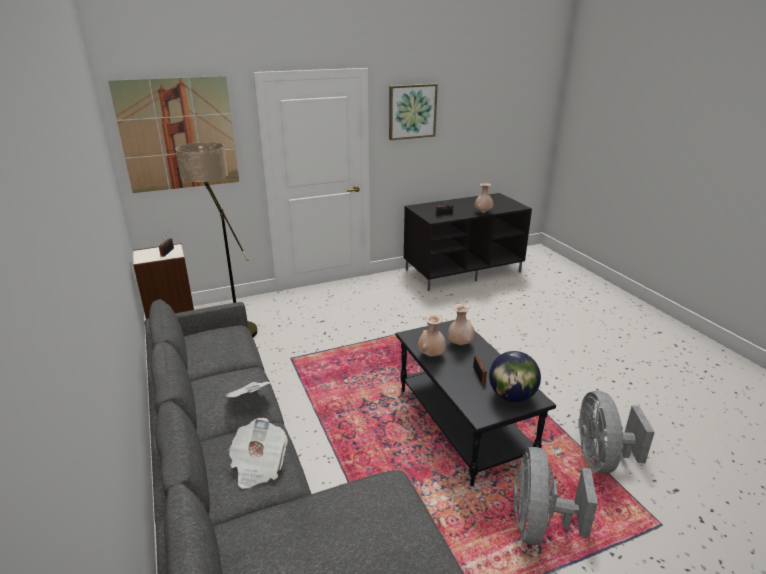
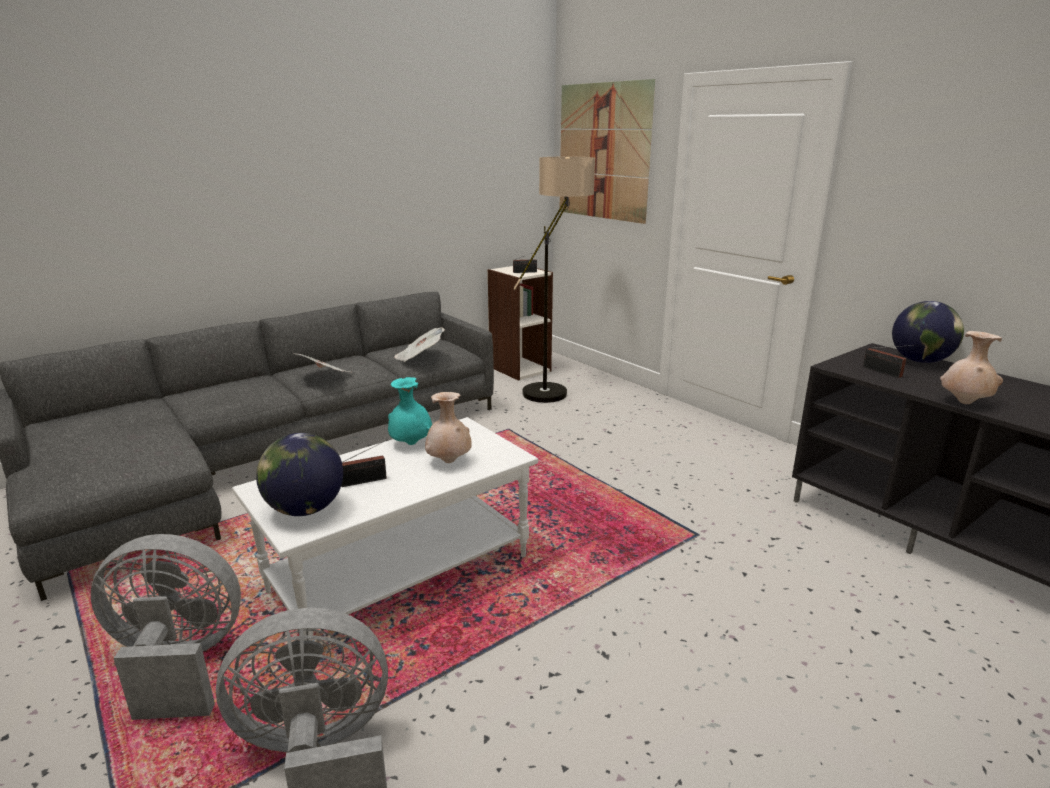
camera: 75 degrees right, 5 degrees down
newspaper [228,418,288,489] -> newspaper moved to [394,327,445,362]
picture [389,84,438,140] -> none
black coffee table [396,320,556,487] -> white coffee table [232,417,538,641]
beige vase [417,314,446,357] -> turquoise vase [388,377,432,445]
none -> globe [892,301,964,363]

